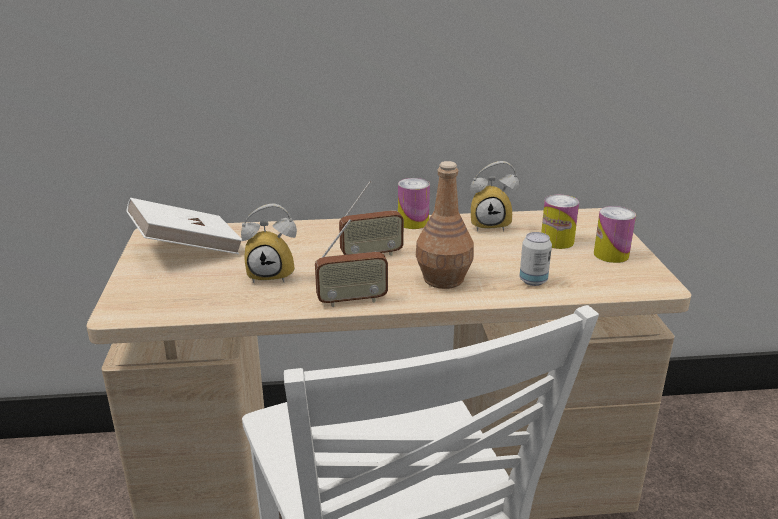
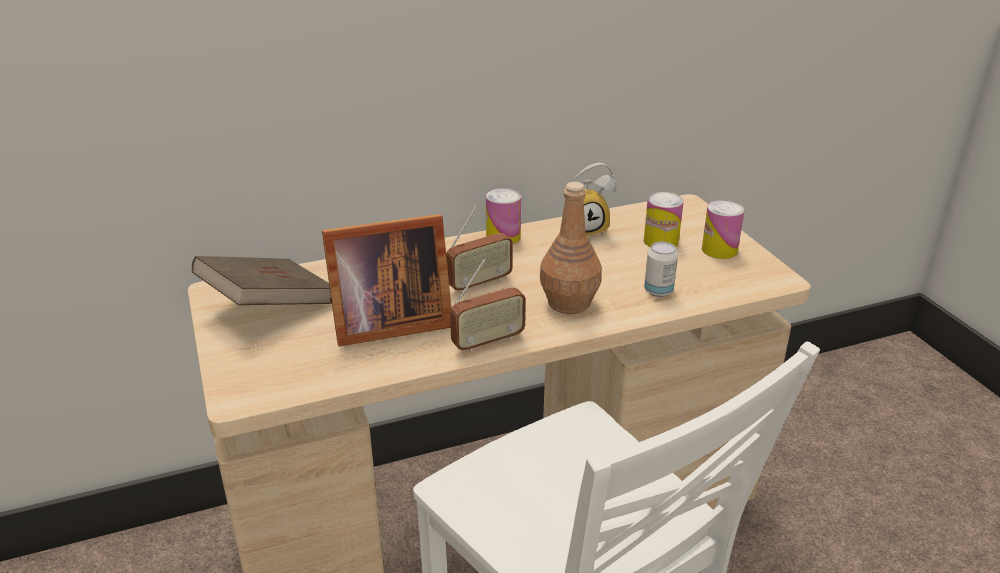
camera: 15 degrees left, 5 degrees up
white book [126,198,243,254] -> brown book [192,256,332,305]
alarm clock [241,203,297,283] -> picture frame [322,214,451,346]

